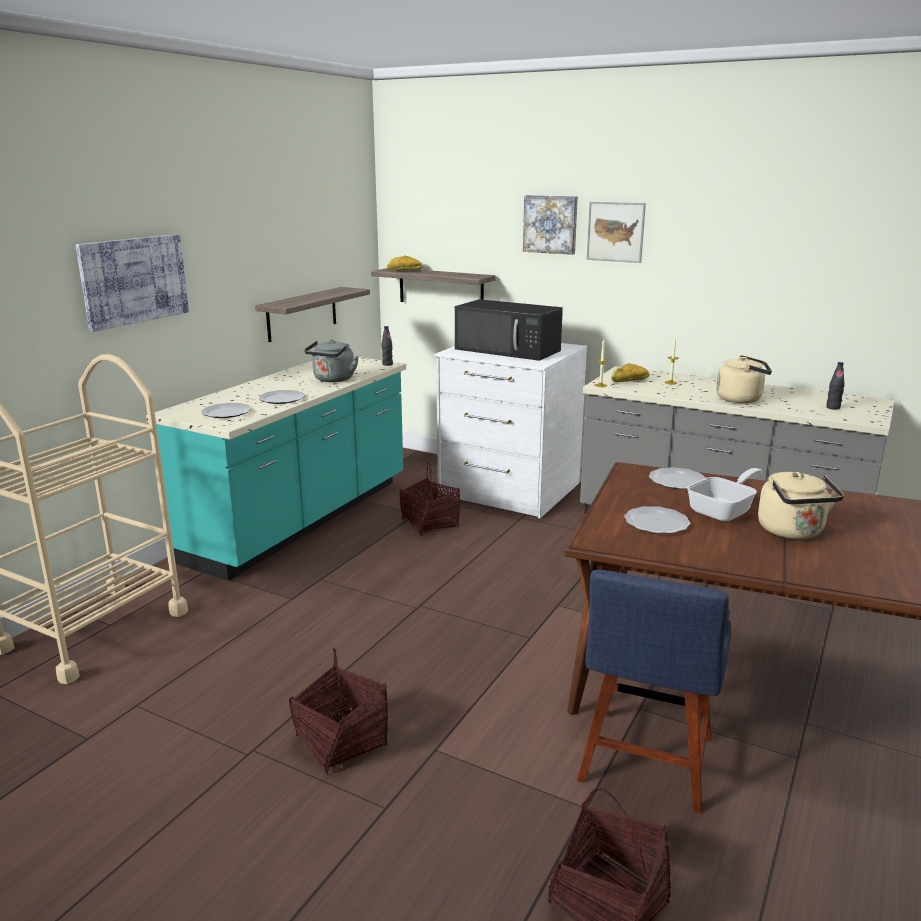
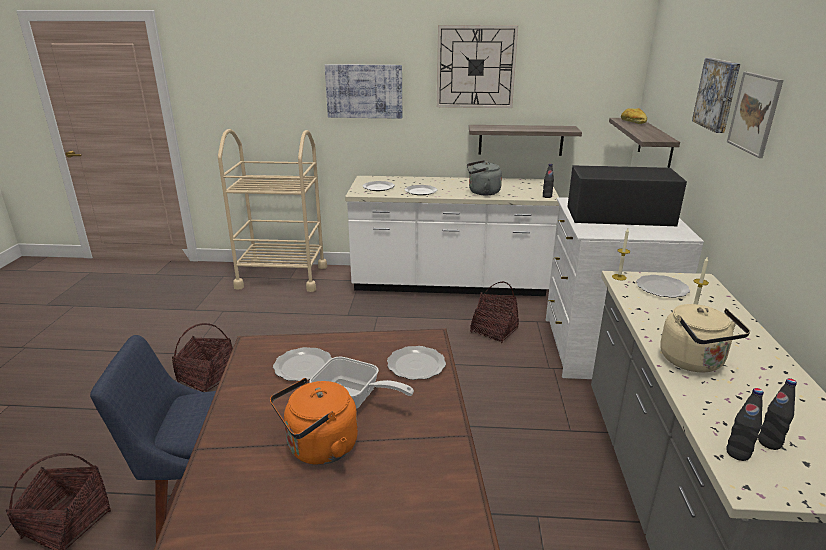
camera: 65 degrees right, 5 degrees up
turquoise counter [146,357,406,581] -> white counter [345,176,559,296]
black microwave [455,299,563,361] -> black microwave turned 90 degrees clockwise [567,165,687,226]
bread [611,363,650,382] -> plate [636,275,690,298]
beige kettle [758,472,844,539] -> orange kettle [270,378,358,465]
none -> wall clock [437,25,518,108]
none -> black bottle [726,388,764,461]

